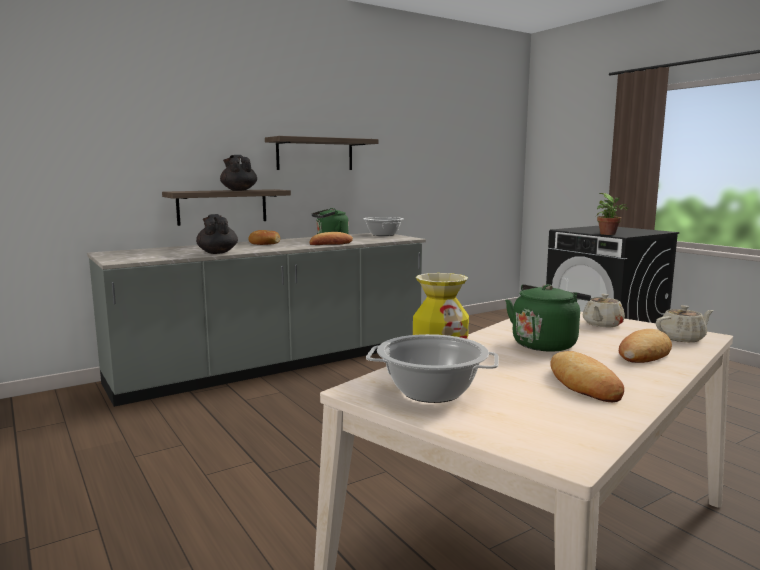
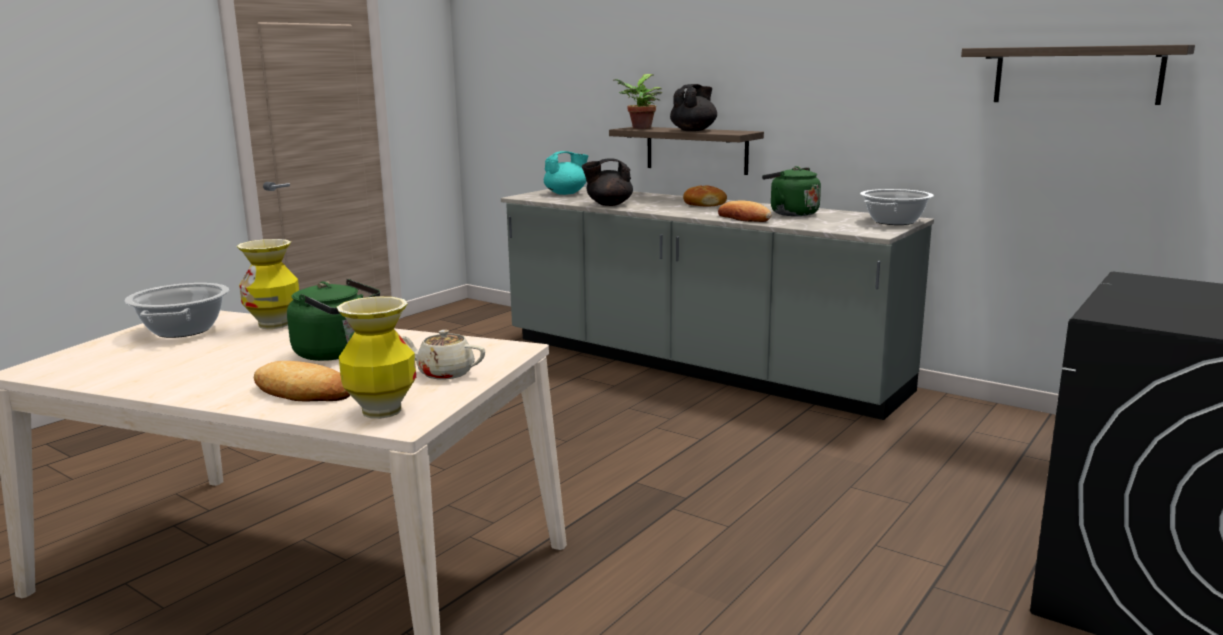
camera: 70 degrees right, 5 degrees up
black teapot [196,214,238,254] -> black teapot turned 150 degrees counterclockwise [582,158,633,206]
shelf [265,136,379,170] -> shelf moved to [961,45,1195,105]
bread [550,351,624,402] -> none
potted plant [596,193,628,235] -> potted plant moved to [613,74,662,129]
beige teapot [656,305,714,342] -> vase [337,296,416,419]
none -> turquoise teapot [544,151,588,195]

